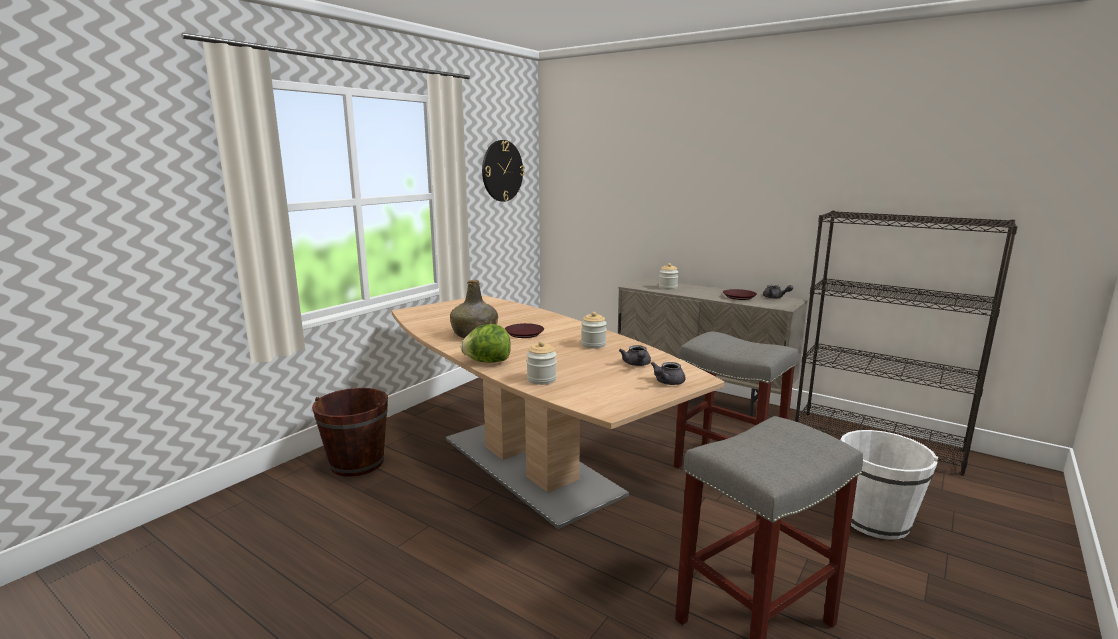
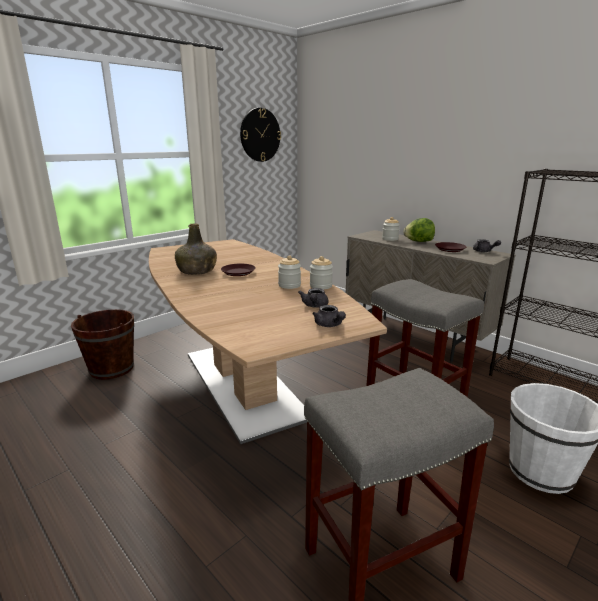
camera: 10 degrees right, 5 degrees up
lettuce [461,324,511,363] -> lettuce moved to [403,218,435,242]
jar [526,341,557,385] -> jar moved to [310,256,333,289]
grey teapot [651,362,685,385] -> grey teapot turned 75 degrees counterclockwise [312,305,346,327]

